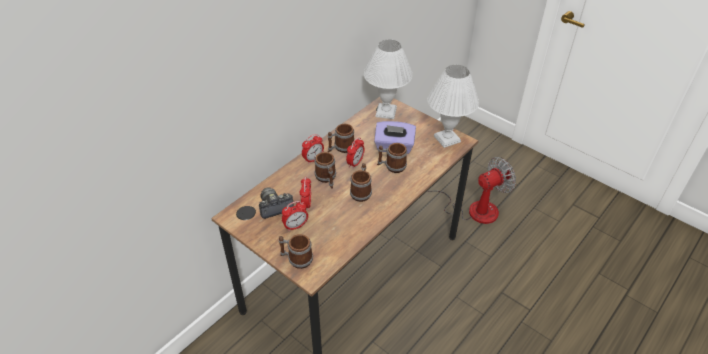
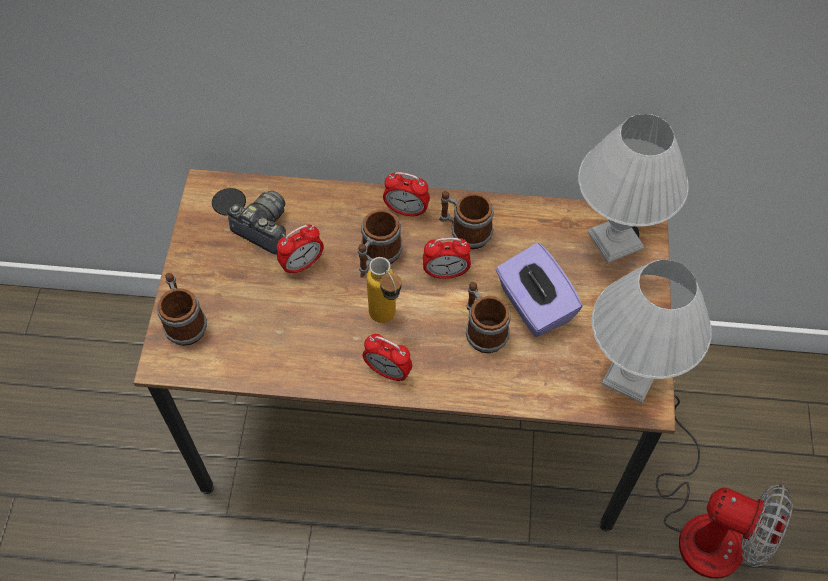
camera: 55 degrees right, 15 degrees up
alarm clock [282,201,308,231] -> alarm clock moved to [363,334,412,382]
mug [350,163,372,202] -> bottle [366,257,401,323]

